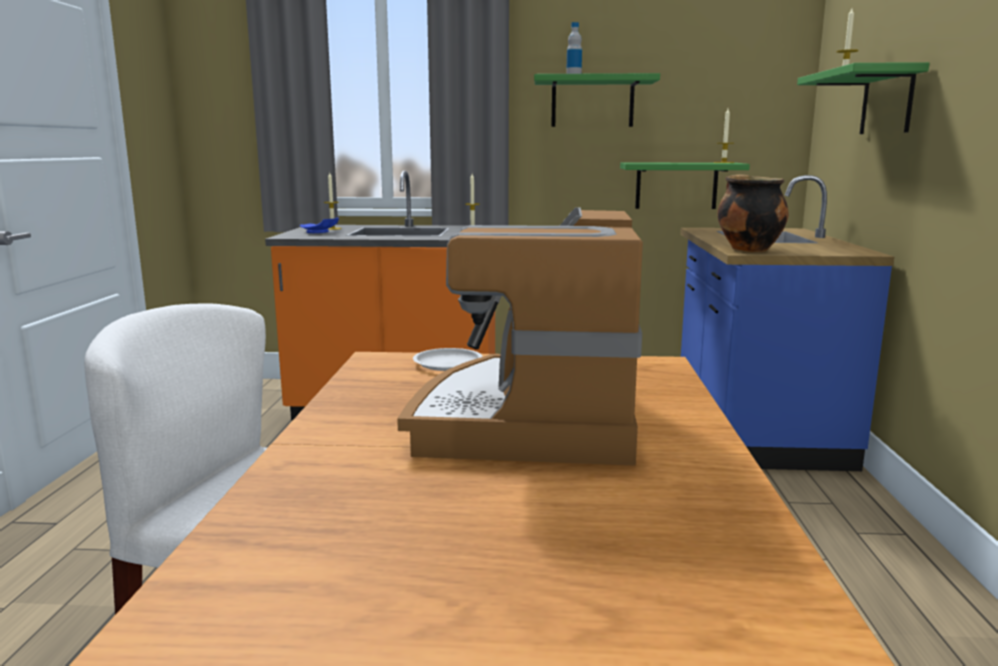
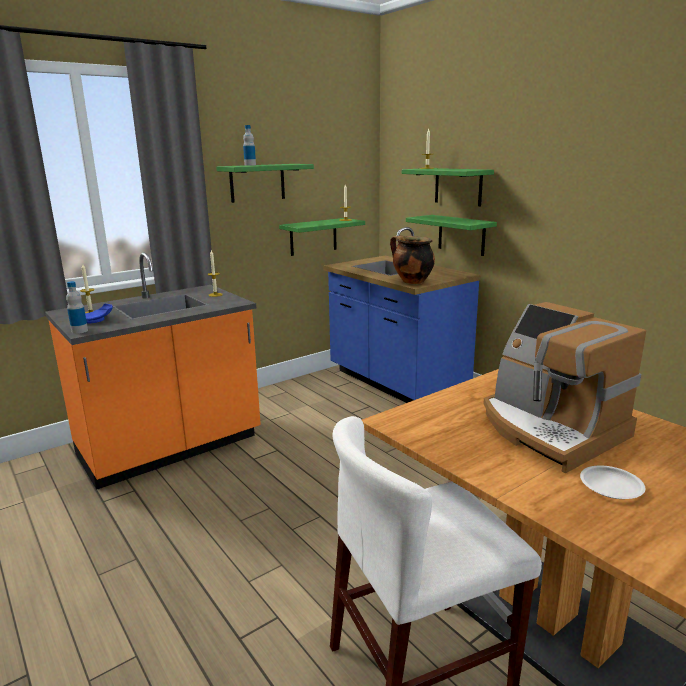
camera: 40 degrees left, 5 degrees up
white plate [413,348,483,371] -> white plate moved to [580,465,645,499]
none -> bottle [66,281,88,334]
none -> green shelf [406,215,497,256]

